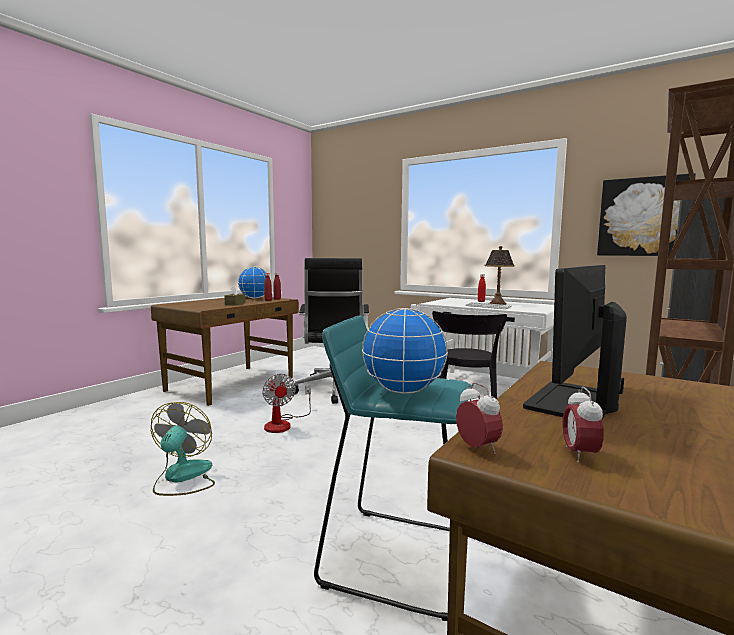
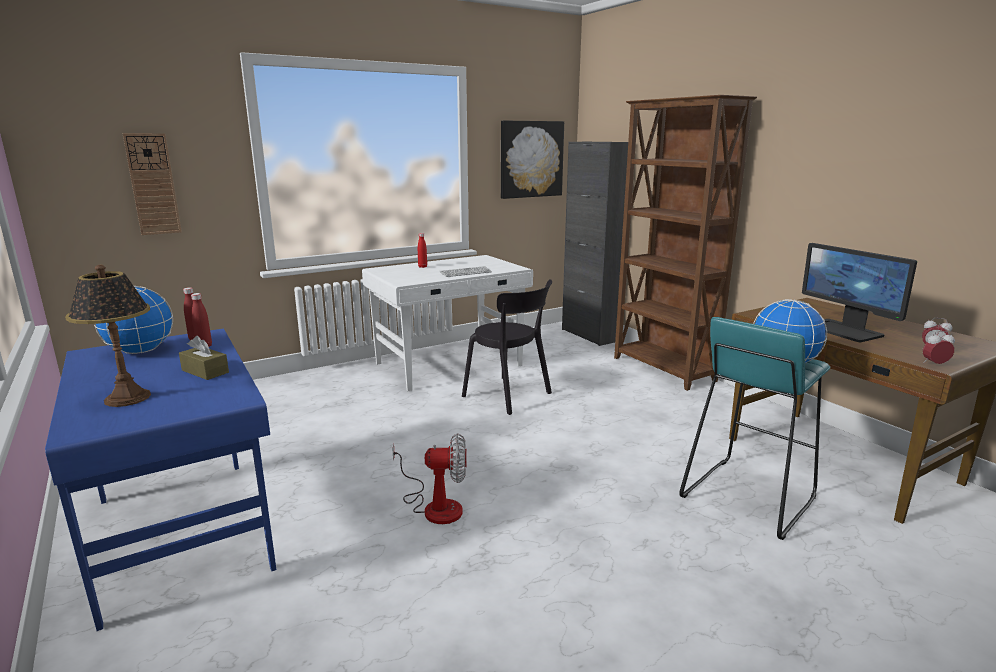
camera: 65 degrees left, 10 degrees up
brown desk [151,296,299,406] -> blue desk [45,328,276,631]
fan [151,402,215,496] -> none
black office chair [291,258,369,404] -> none
table lamp [484,246,515,305] -> table lamp moved to [65,265,151,407]
none -> wall clock [122,133,182,235]

